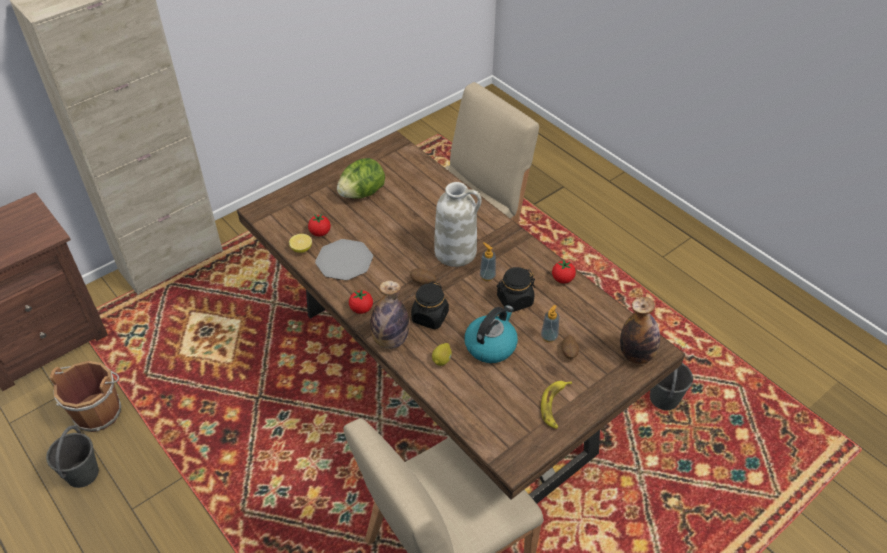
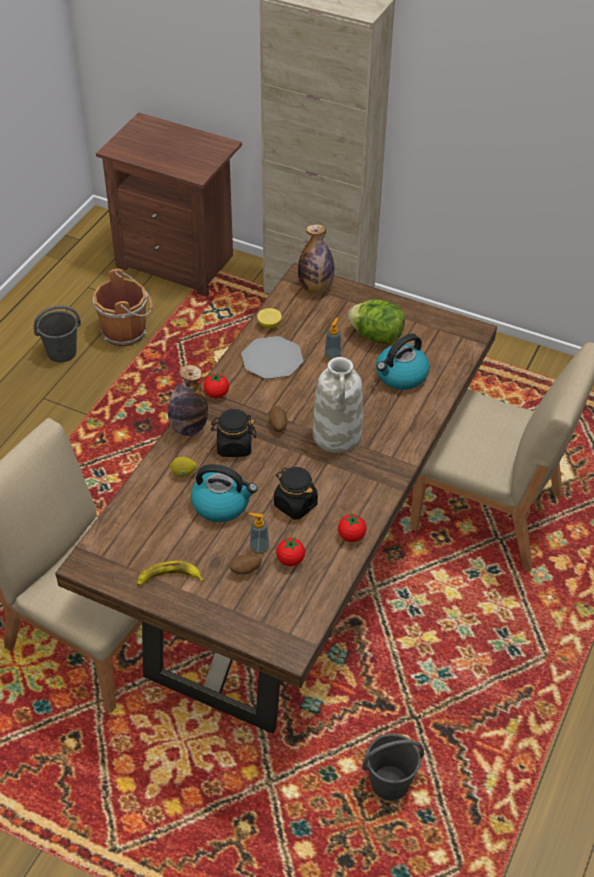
camera: 65 degrees right, 0 degrees up
tomato [308,214,331,237] -> tomato moved to [276,537,305,566]
soap dispenser [480,242,496,281] -> soap dispenser moved to [324,317,342,360]
bottle [620,297,660,364] -> bottle moved to [298,224,334,294]
none -> kettle [376,334,430,390]

